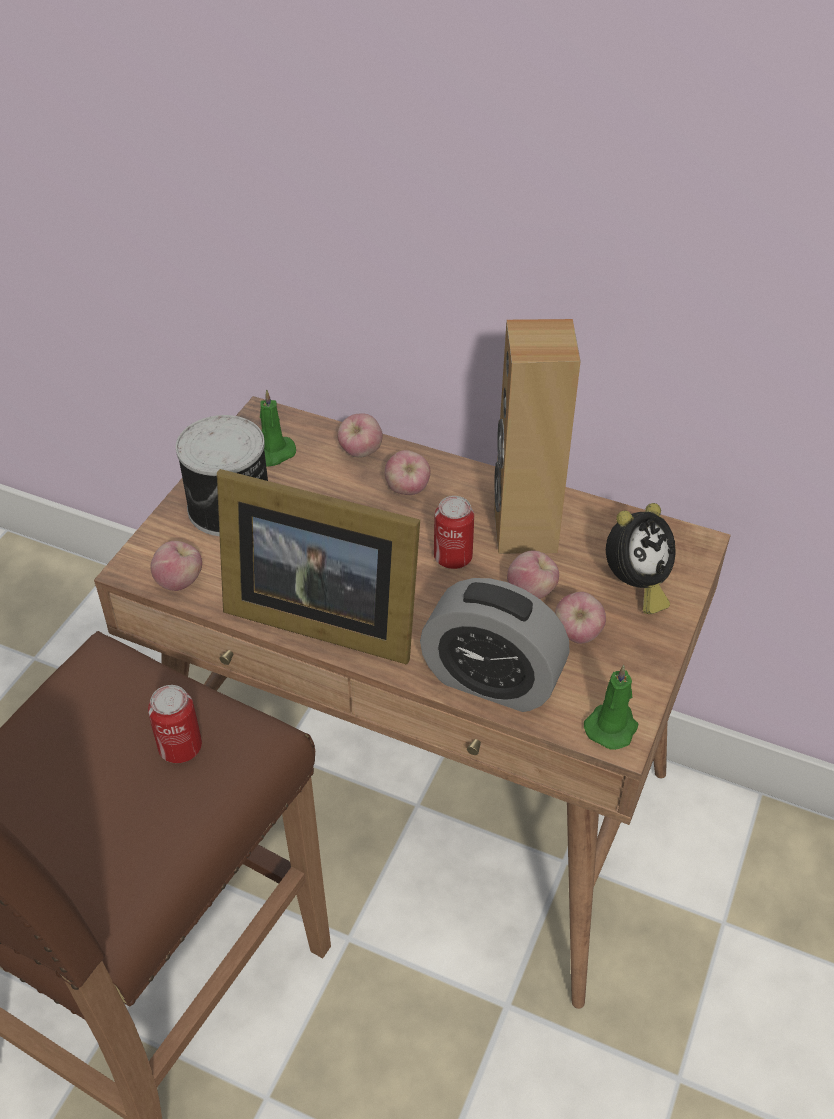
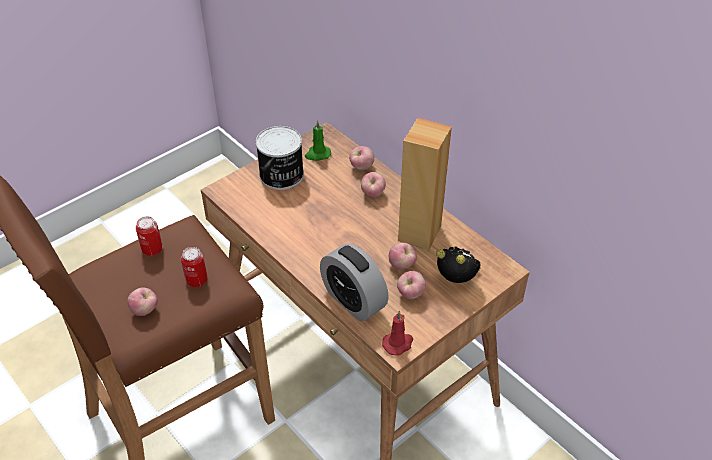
camera: 25 degrees right, 0 degrees up
apple [151,541,202,591] -> apple moved to [127,288,158,316]
picture frame [217,469,420,664] -> none
can [434,496,474,569] -> can moved to [136,216,163,256]
green candle [584,665,638,750] -> red candle [382,311,413,355]
alarm clock [606,503,675,614] -> alarm clock turned 135 degrees counterclockwise [436,246,481,283]

